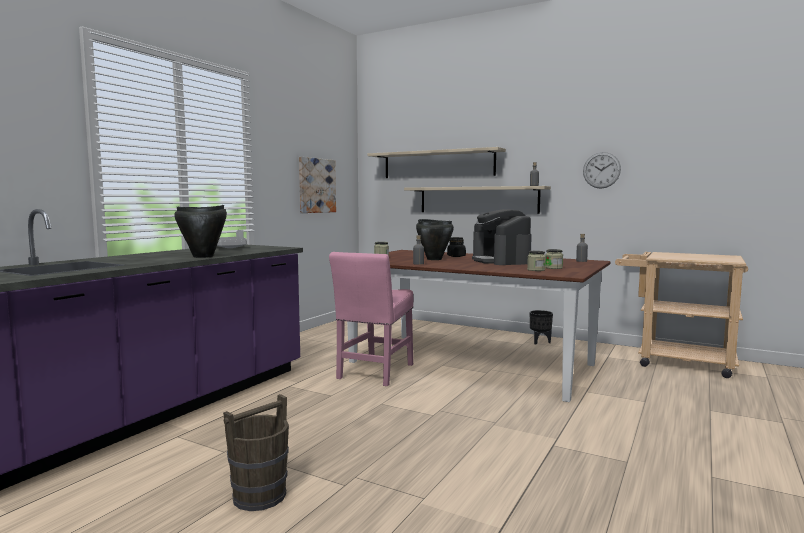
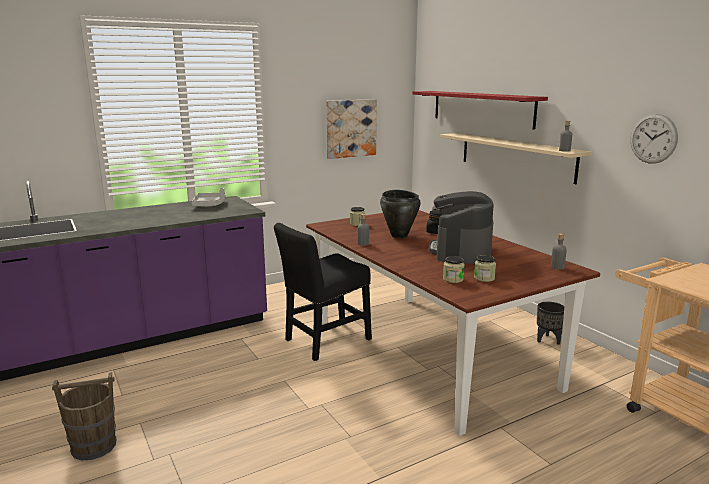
camera: 30 degrees right, 10 degrees up
black cooking pot [174,205,227,258] -> none
pink chair [329,252,413,386] -> black chair [274,223,372,361]
beige shelf [368,147,506,178] -> red shelf [412,91,548,130]

